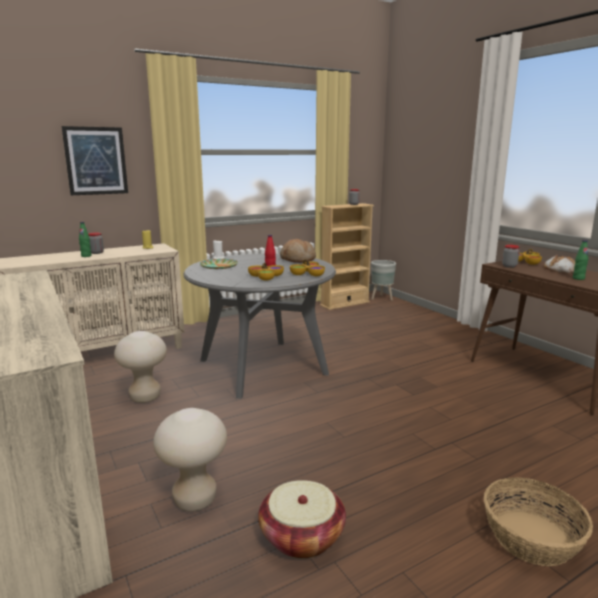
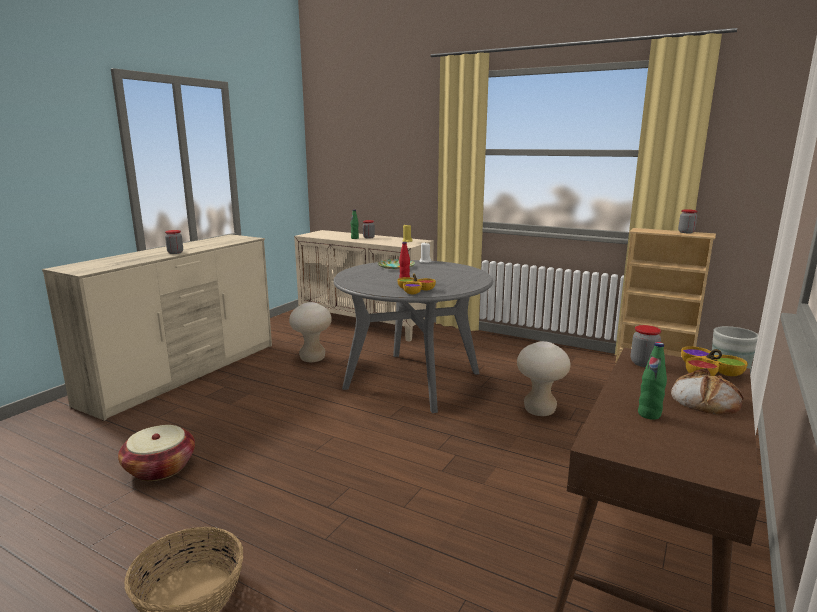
camera: 60 degrees right, 0 degrees up
picture [61,126,128,195] -> none
beige stool [153,408,227,512] -> beige stool moved to [517,341,571,416]
bowl [248,263,284,281] -> none
bread [280,239,316,263] -> none
none -> jar [165,230,183,254]

